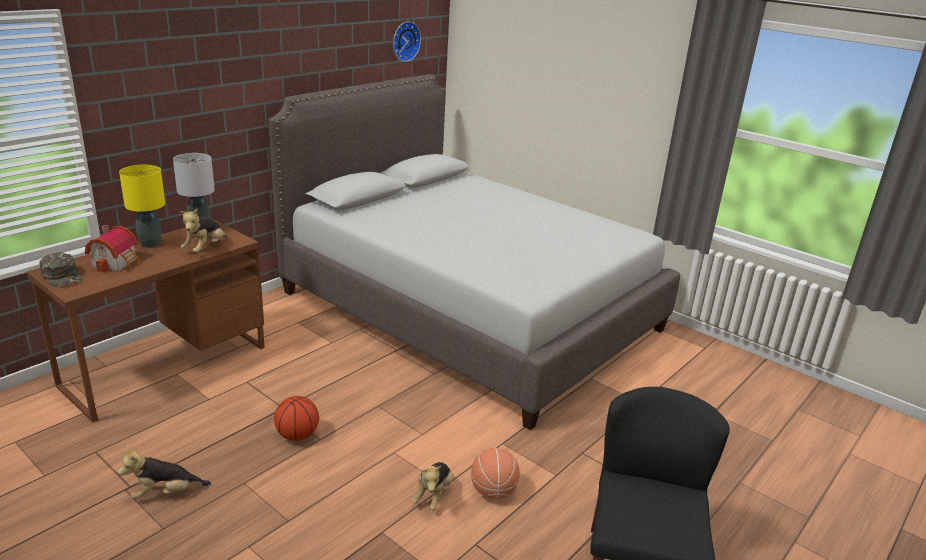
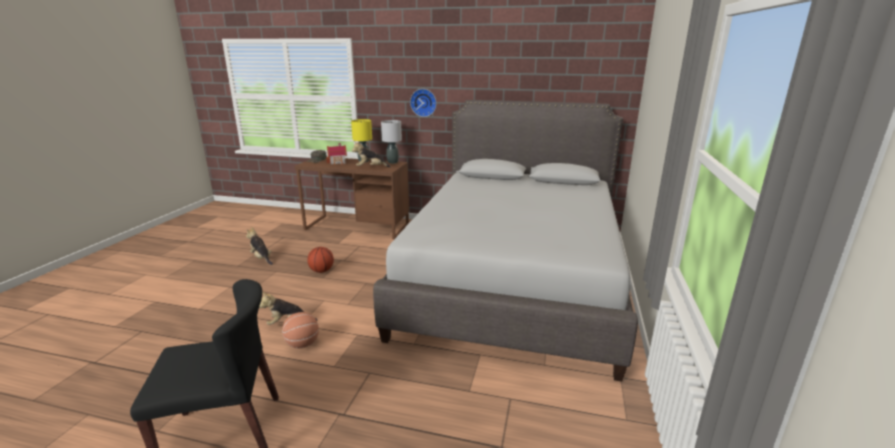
camera: 65 degrees right, 5 degrees down
wall clock [393,21,421,62] -> wall clock moved to [410,89,436,117]

